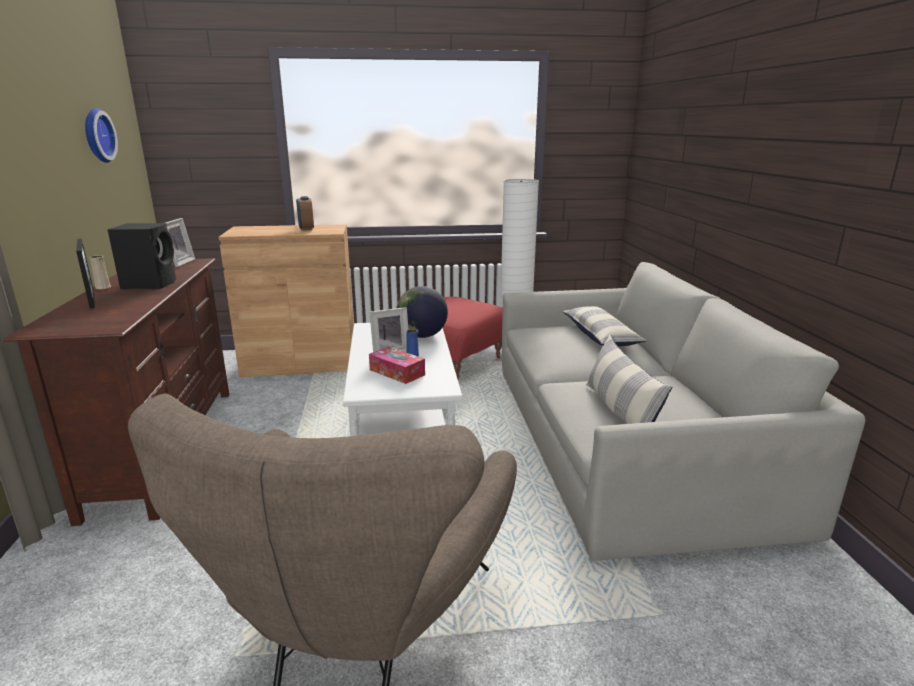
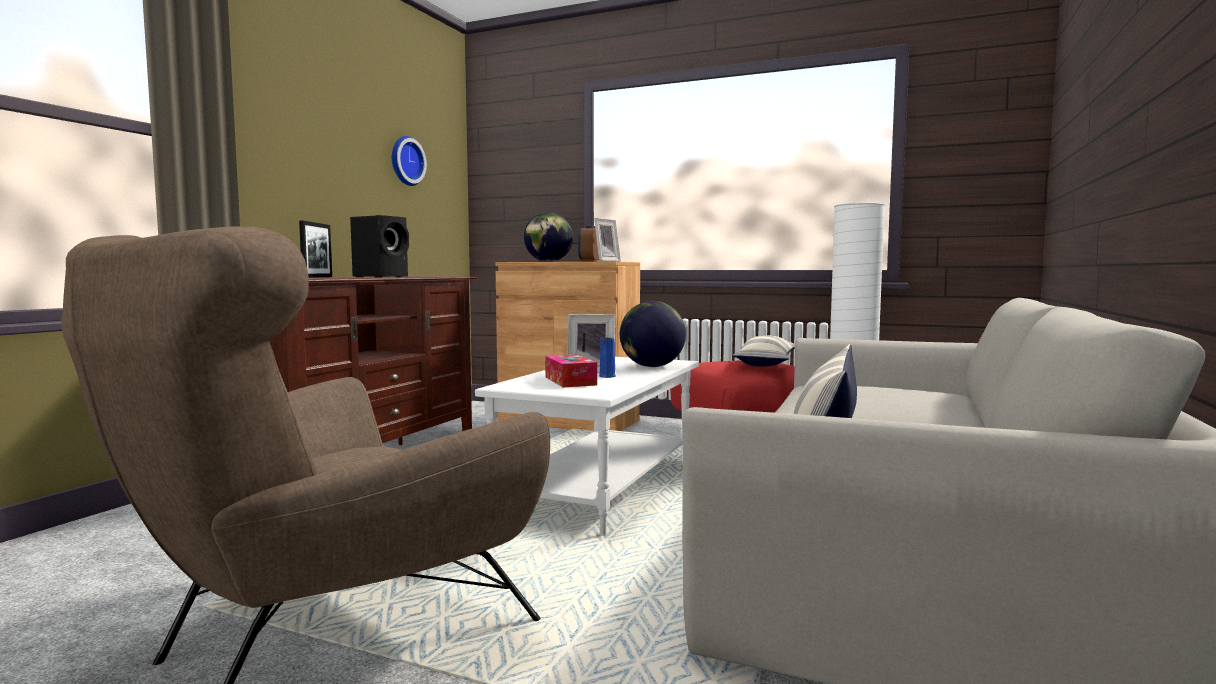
camera: 30 degrees right, 15 degrees down
beige vase [89,255,111,290] -> none
picture frame [166,218,195,267] -> picture frame moved to [594,218,621,262]
pillow [563,306,647,347] -> pillow moved to [733,335,795,367]
none -> globe [524,212,573,262]

